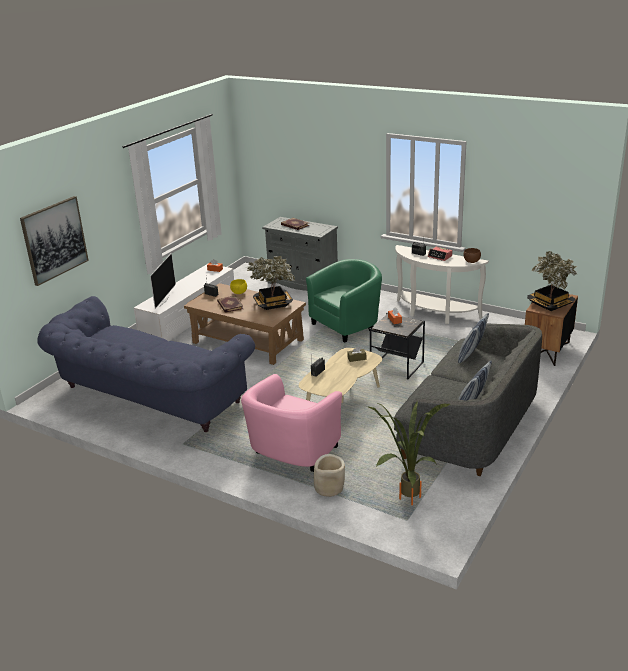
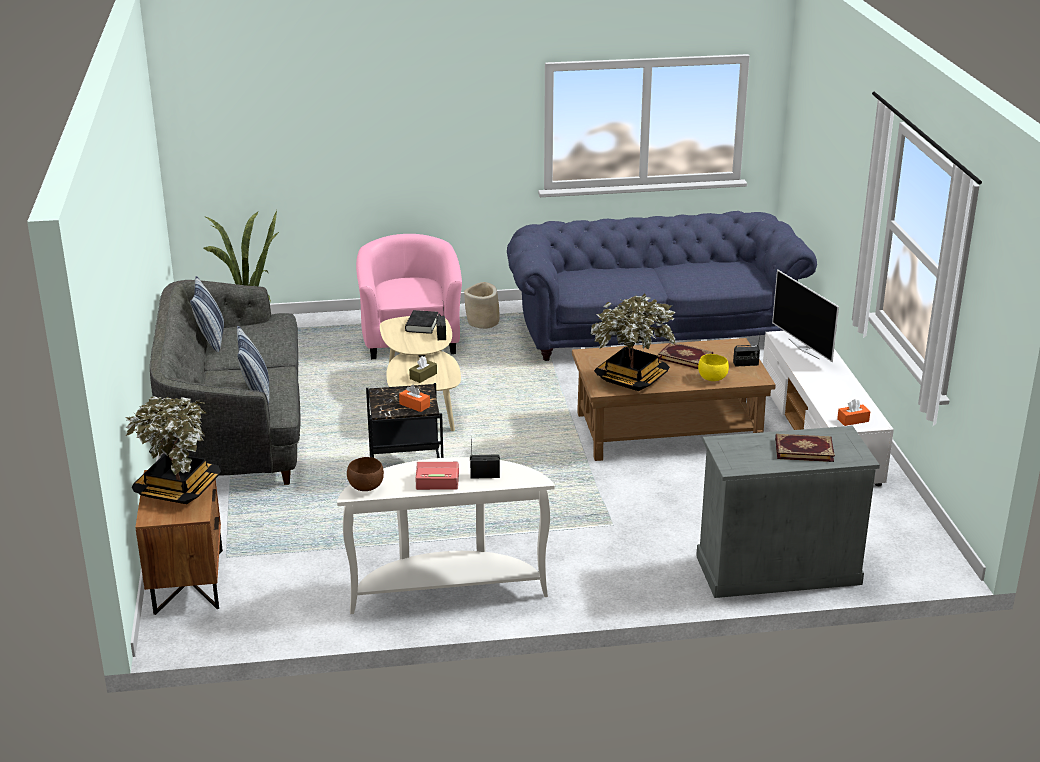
camera: 140 degrees right, 0 degrees up
picture [20,196,89,286] -> none
green armchair [306,259,382,342] -> none
beige planter [314,454,345,497] -> beige planter moved to [464,282,500,329]
none -> black book [405,310,438,334]

